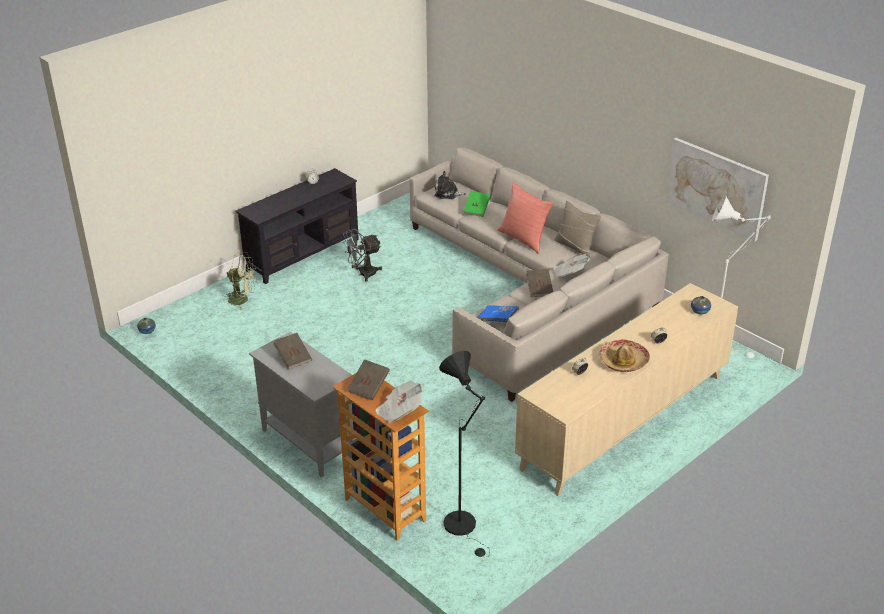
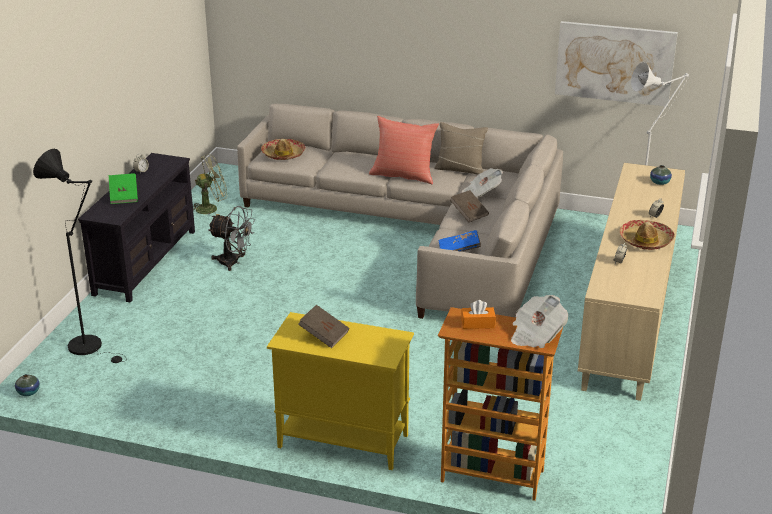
camera: 30 degrees left, 5 degrees down
green fan [224,252,257,310] -> green fan moved to [193,154,227,215]
grey cabinet [249,332,356,477] -> yellow cabinet [267,312,414,470]
grey fan [343,229,382,282] -> grey fan turned 105 degrees counterclockwise [208,206,255,271]
brown book [347,359,390,400] -> orange tissue box [461,300,496,329]
plush toy [434,171,466,199] -> hat [261,139,306,160]
black floor lamp [439,351,490,558] -> black floor lamp moved to [33,149,127,363]
green book [464,191,490,217] -> green book moved to [109,173,138,204]

